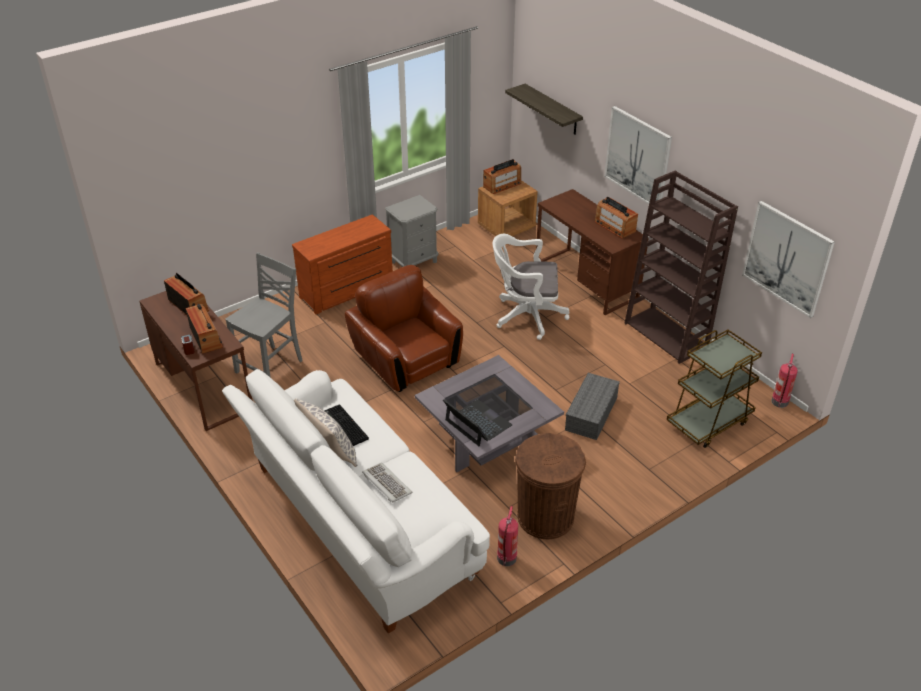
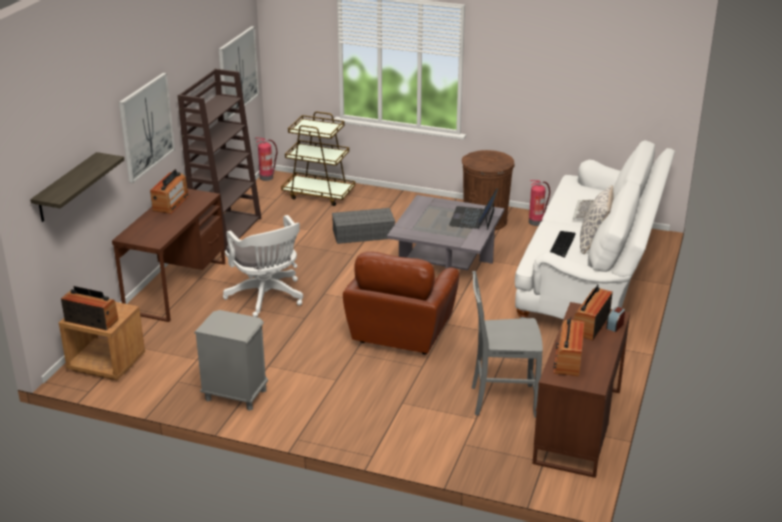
camera: 125 degrees left, 10 degrees down
brown dresser [292,214,393,314] -> none

